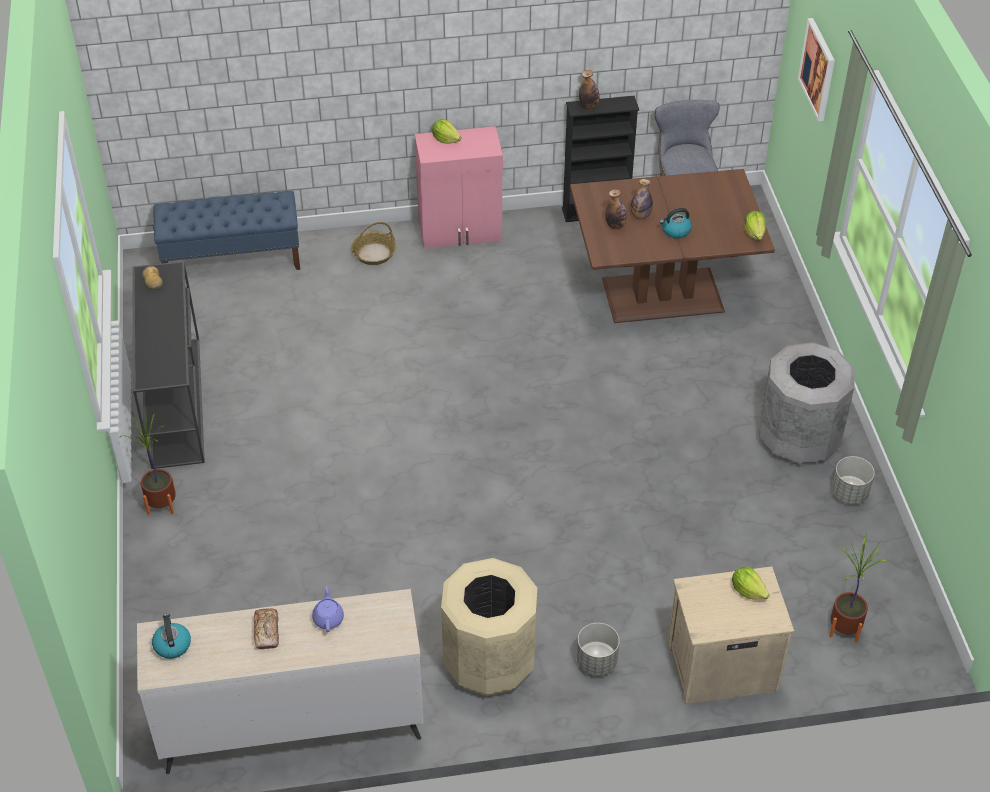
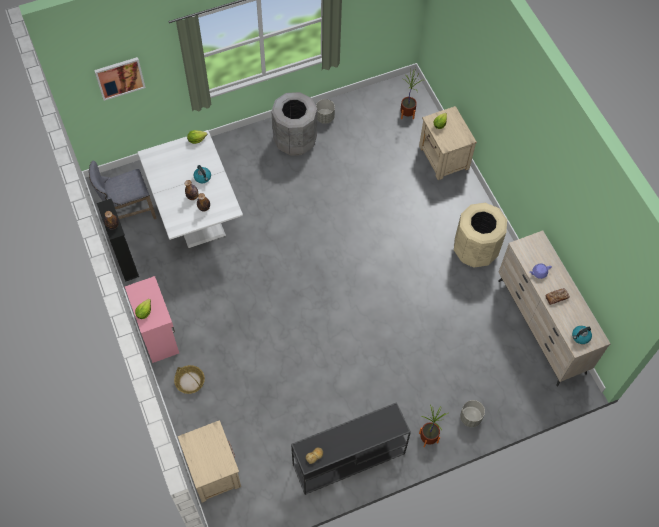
camera: 105 degrees left, 15 degrees up
blue bench [154,191,300,270] -> beige nightstand [178,420,241,503]
brown dining table [570,169,775,323] -> white dining table [138,130,243,248]
grey planter [577,623,620,676] -> grey planter moved to [460,400,485,427]

